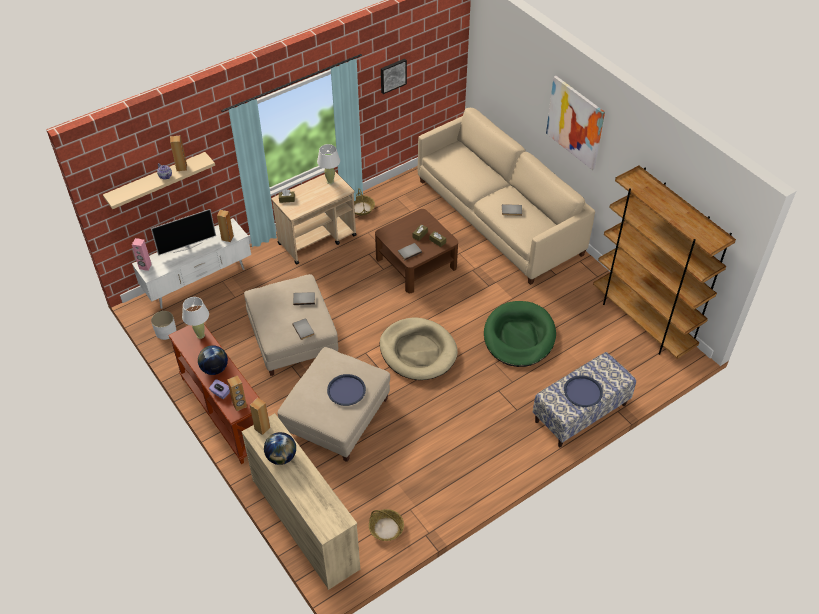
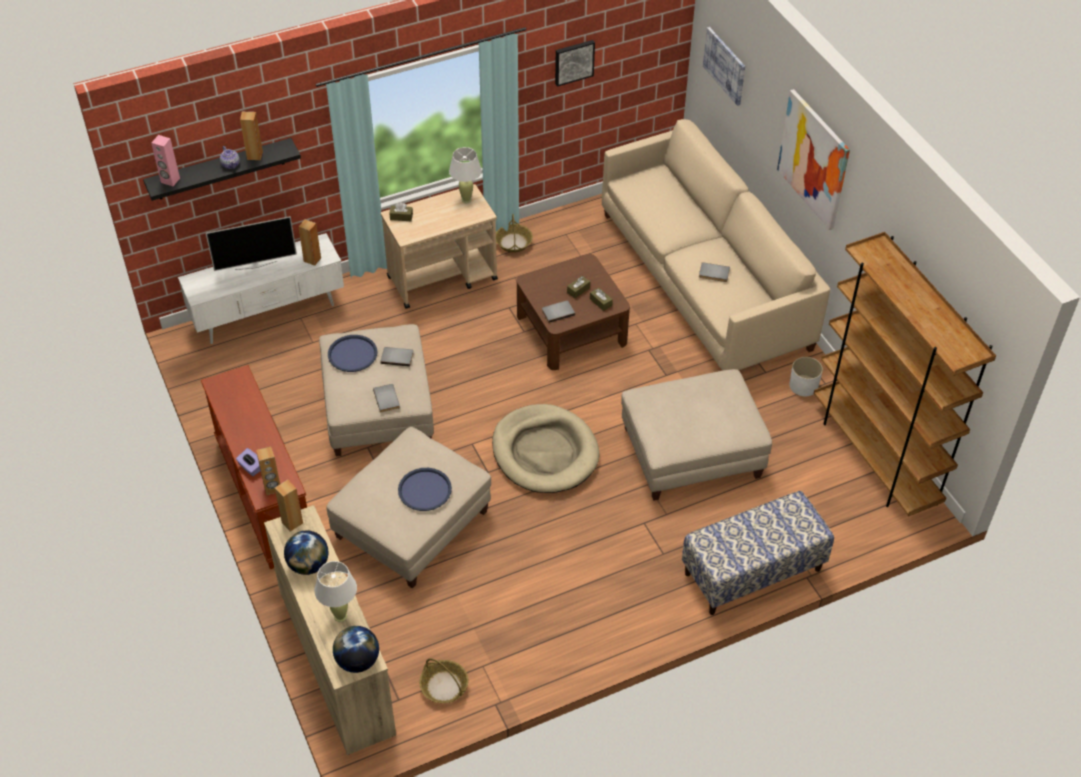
camera: 10 degrees right, 0 degrees up
beige shelf [103,152,215,209] -> black shelf [143,138,301,201]
pink speaker [132,238,152,271] -> pink speaker moved to [151,135,180,186]
white planter [151,311,176,340] -> white planter moved to [789,357,823,397]
white table lamp [182,297,209,339] -> white table lamp moved to [314,561,357,622]
globe [198,345,228,375] -> globe moved to [333,626,379,673]
green dog bed [484,301,556,367] -> beige ottoman [621,369,772,501]
blue tray [564,375,603,407] -> blue tray moved to [328,335,377,372]
none -> picture [703,27,745,106]

